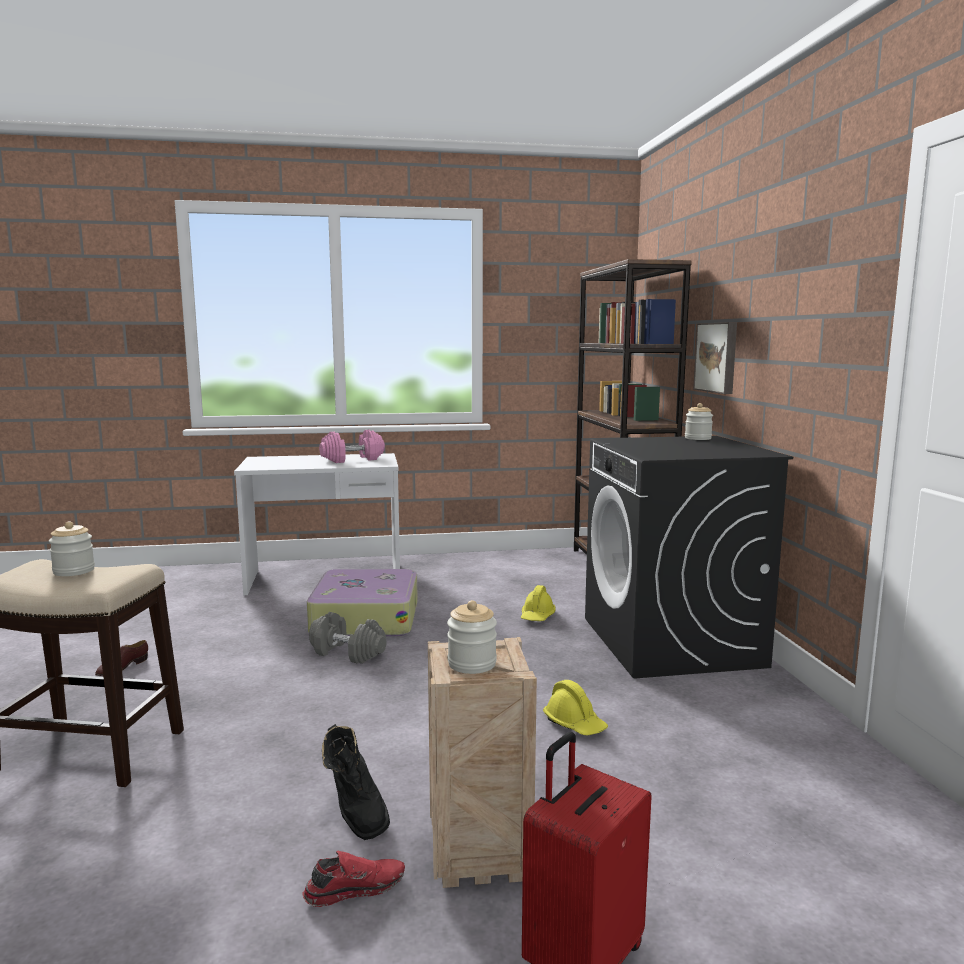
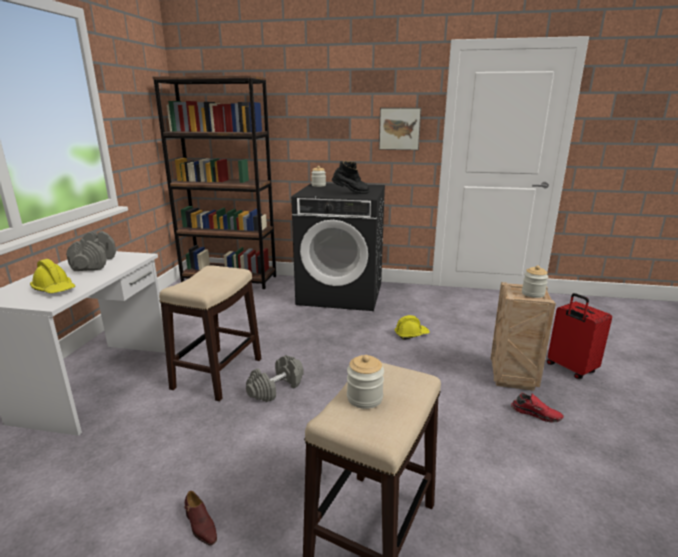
camera: 70 degrees left, 10 degrees up
red shoe [302,851,405,907] -> red shoe turned 120 degrees clockwise [511,393,564,422]
suitcase [307,569,418,637] -> stool [159,266,262,401]
pink dumbbell [319,429,385,463] -> grey dumbbell [66,231,116,271]
black boot [322,724,390,840] -> black boot moved to [332,161,370,194]
yellow hard hat [521,585,555,621] -> yellow hard hat moved to [30,259,75,293]
picture [693,322,737,394] -> picture moved to [379,107,421,150]

